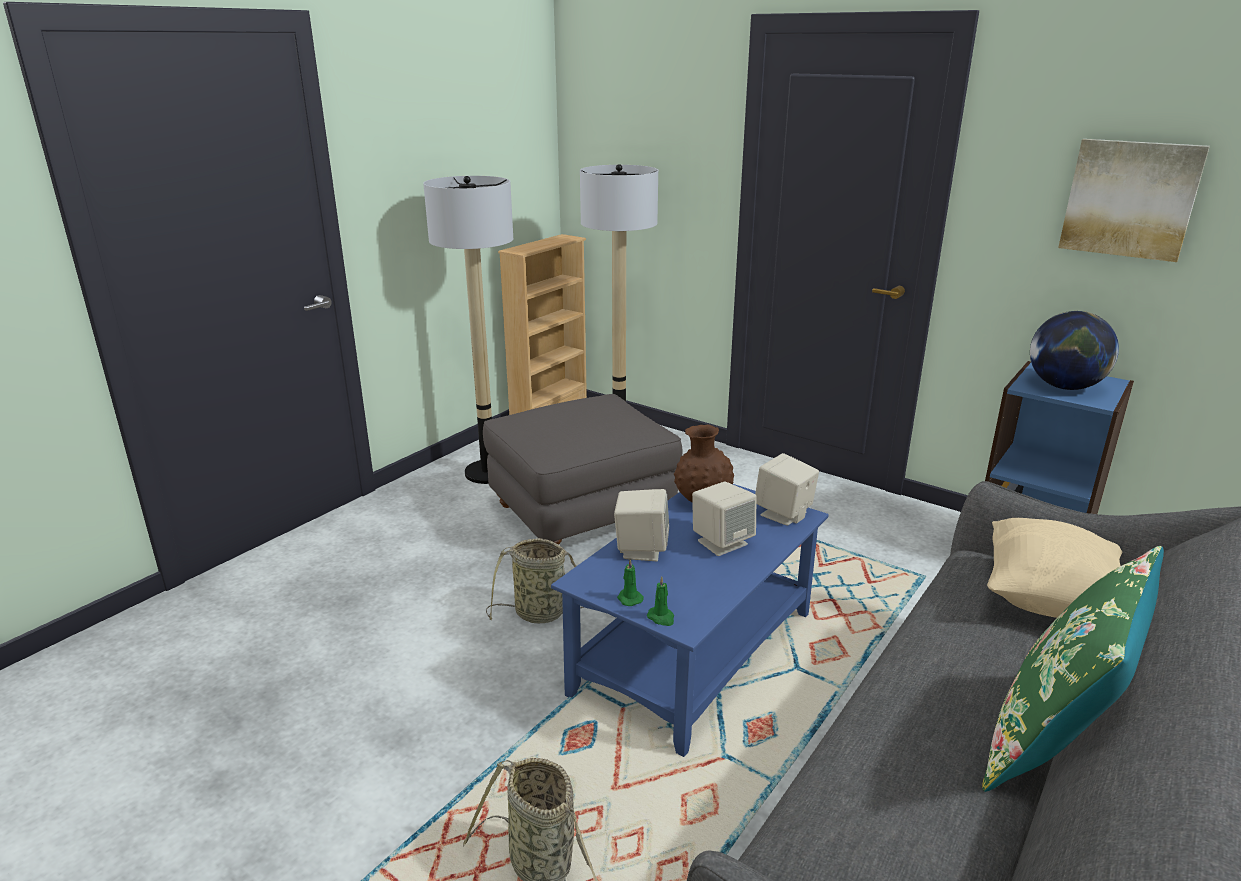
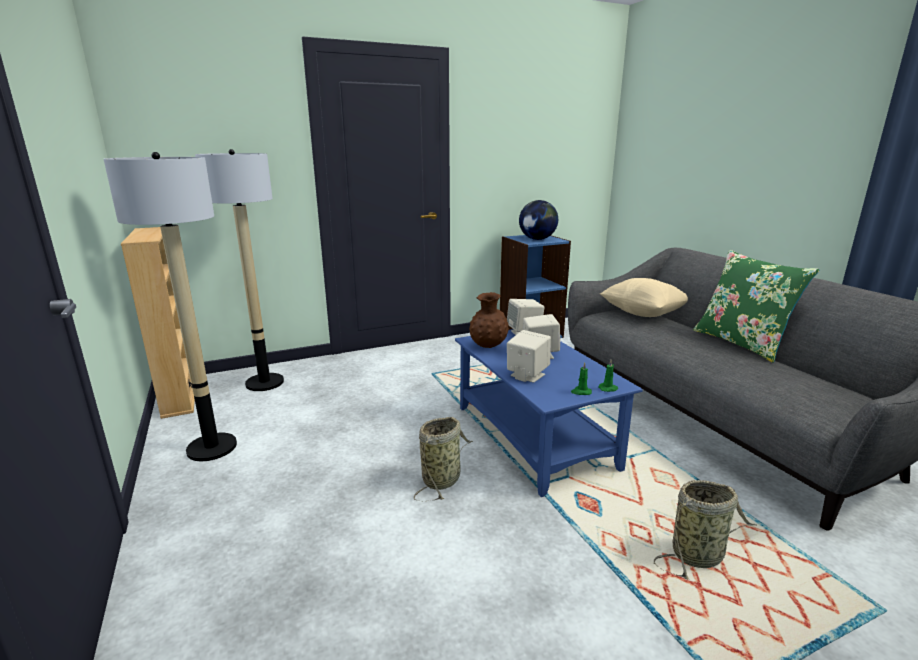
camera: 60 degrees left, 5 degrees down
grey ottoman [483,394,683,545] -> none
picture [1058,139,1210,262] -> none

